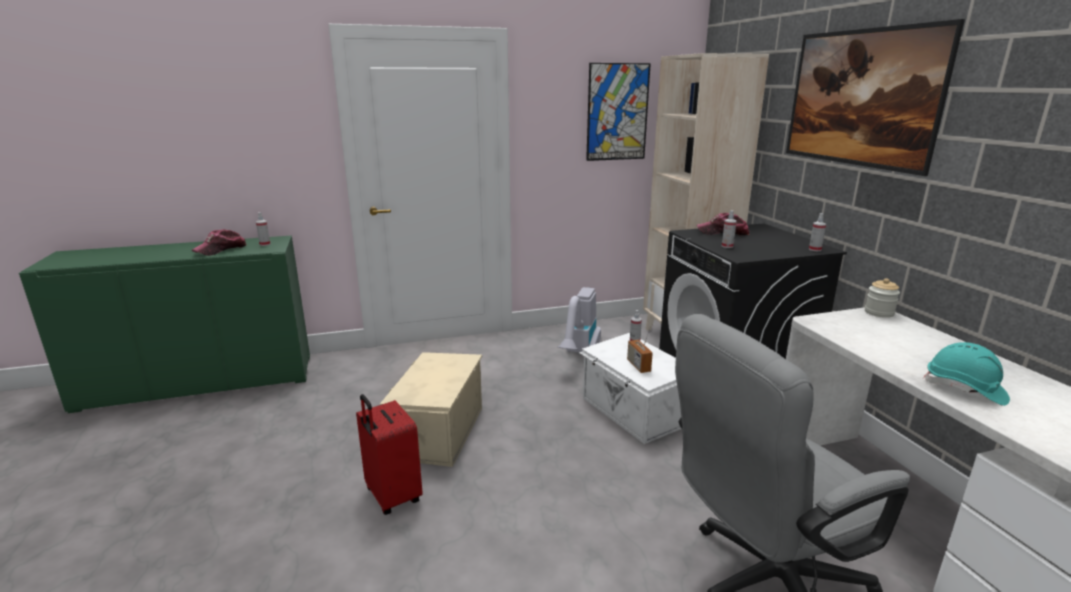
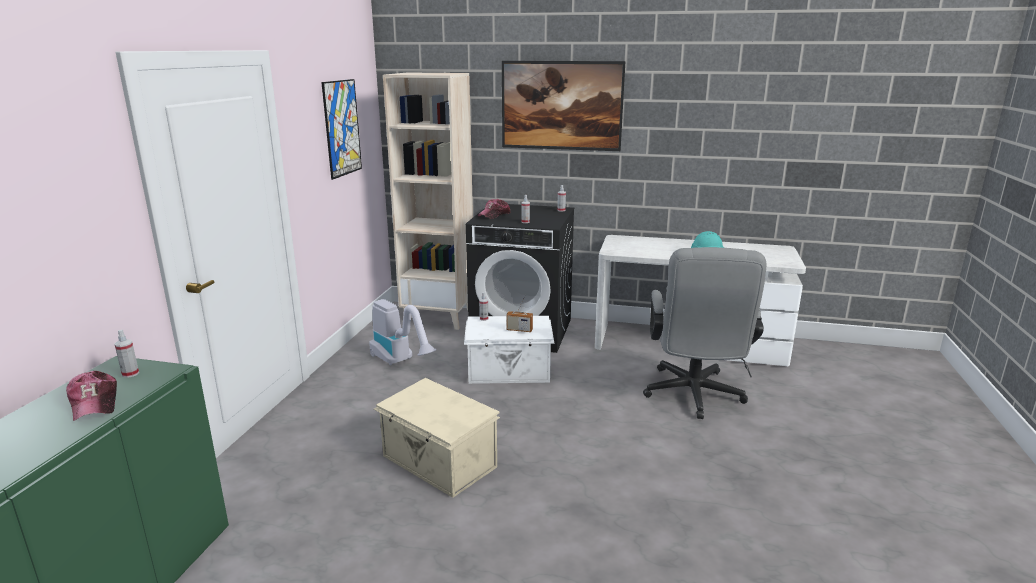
camera: 60 degrees left, 0 degrees up
red suitcase [356,394,423,515] -> none
jar [865,278,900,318] -> none

